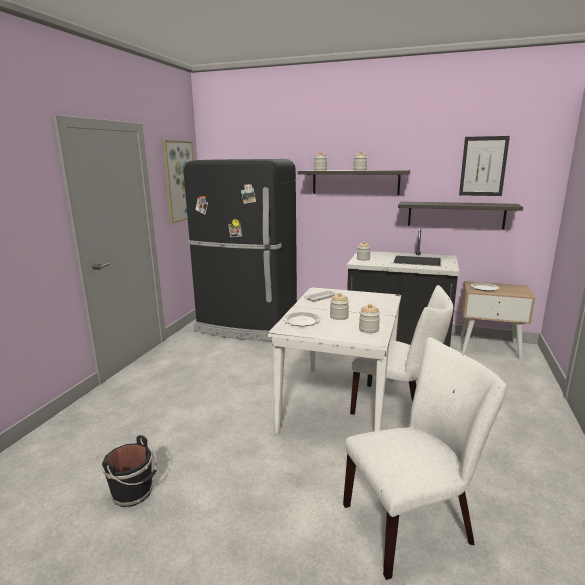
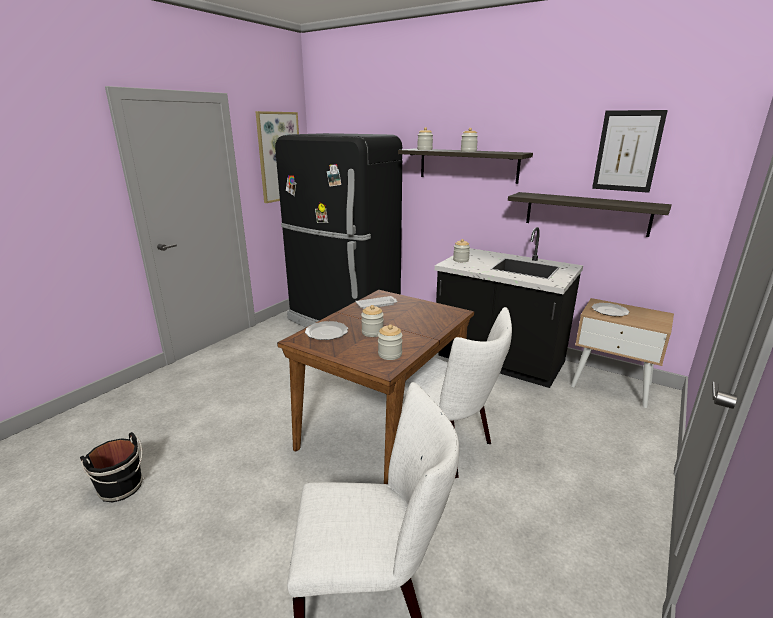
camera: 15 degrees right, 5 degrees up
white dining table [267,287,401,434] -> brown dining table [277,290,474,484]

